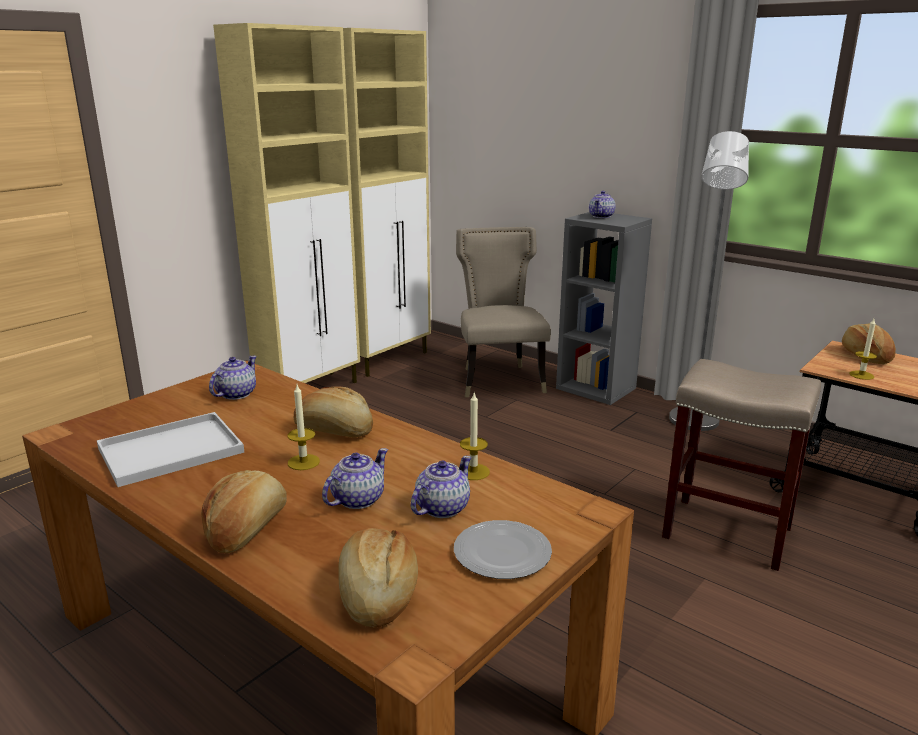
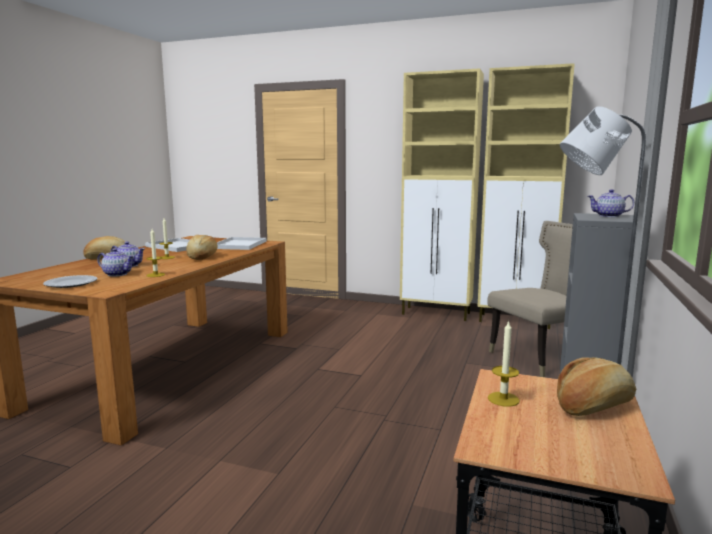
camera: 70 degrees right, 10 degrees down
teapot [209,356,257,400] -> white tray [217,237,266,250]
bread [338,528,418,628] -> none
beige stool [662,359,821,571] -> none

